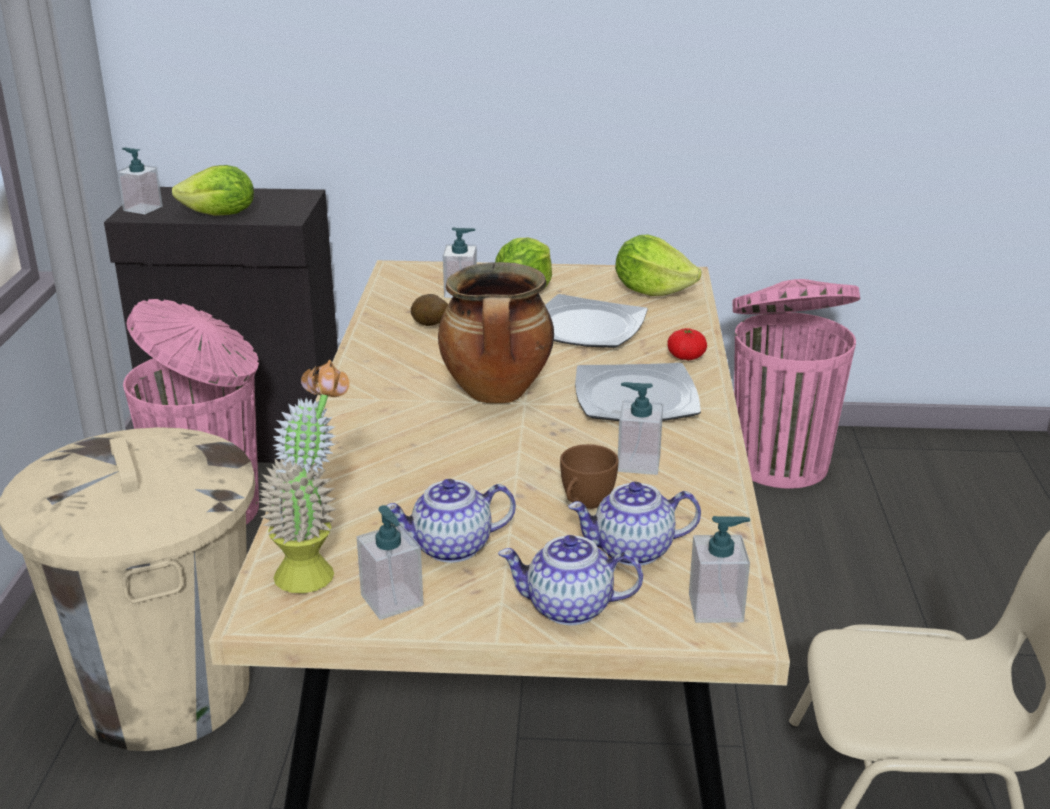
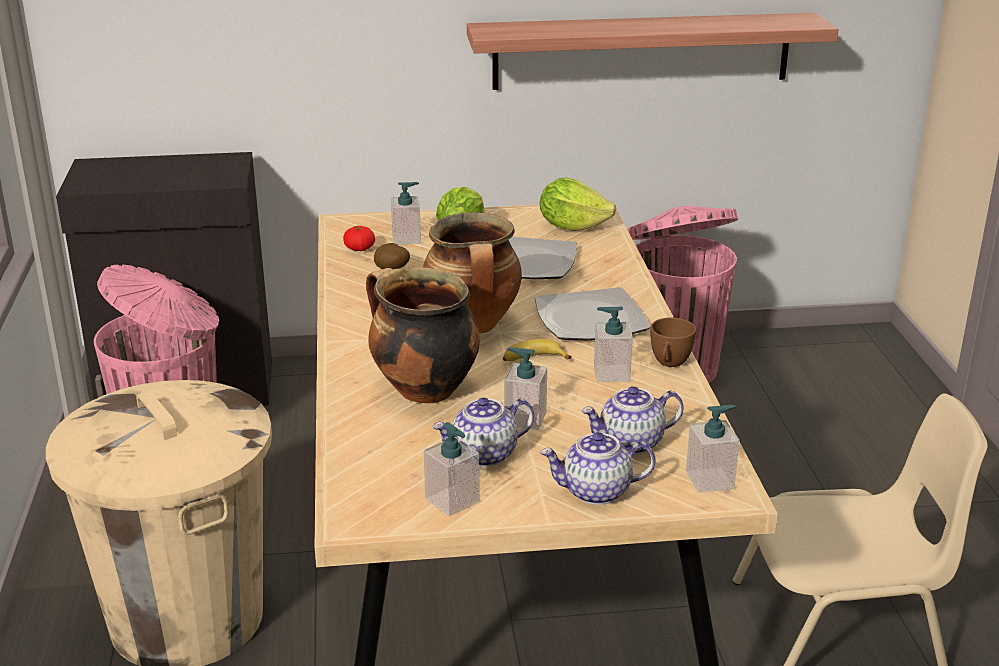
camera: 10 degrees left, 0 degrees up
soap dispenser [117,148,163,214] -> soap dispenser moved to [504,347,547,430]
lettuce [172,165,254,216] -> none
potted plant [258,360,349,593] -> none
brown cup [560,444,619,509] -> brown cup moved to [651,318,696,367]
tomato [667,328,707,360] -> tomato moved to [343,226,375,251]
none -> cooking pot [366,268,480,403]
none -> shelf [467,13,839,90]
none -> banana [503,339,572,361]

